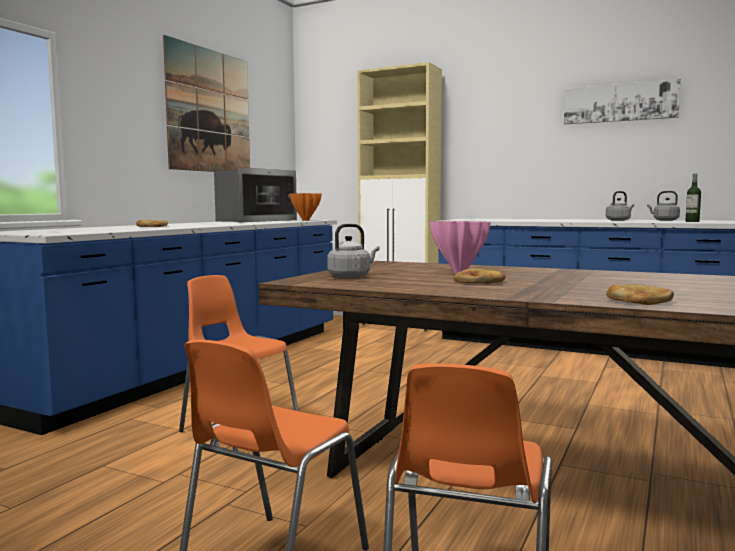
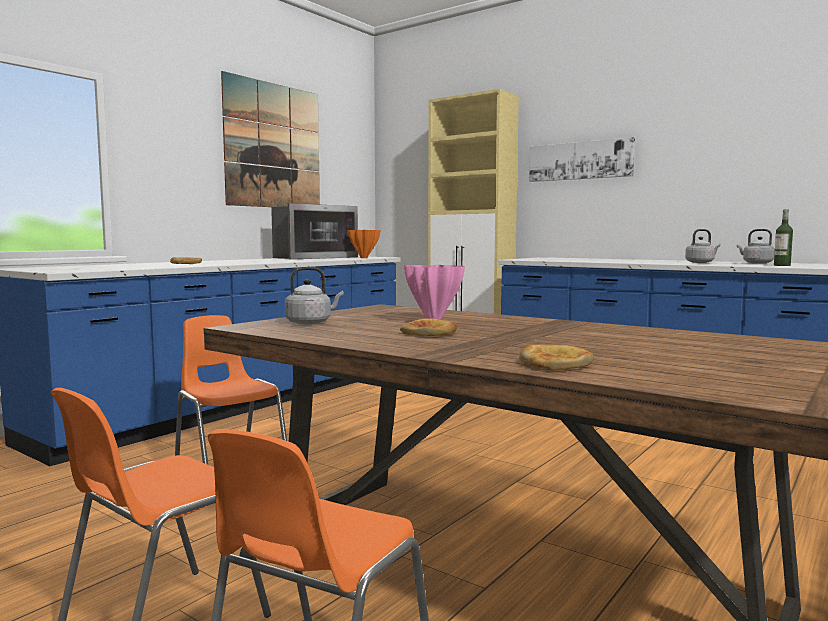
camera: 10 degrees right, 0 degrees up
picture [564,79,681,125] -> picture moved to [529,137,635,182]

